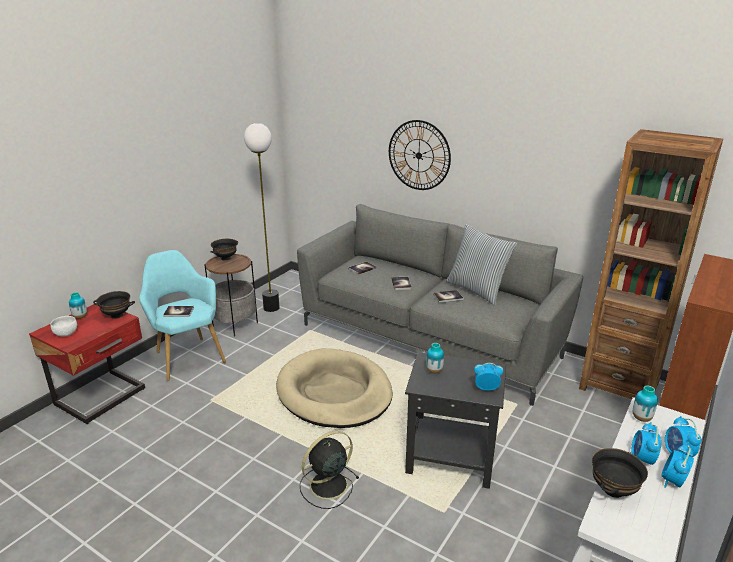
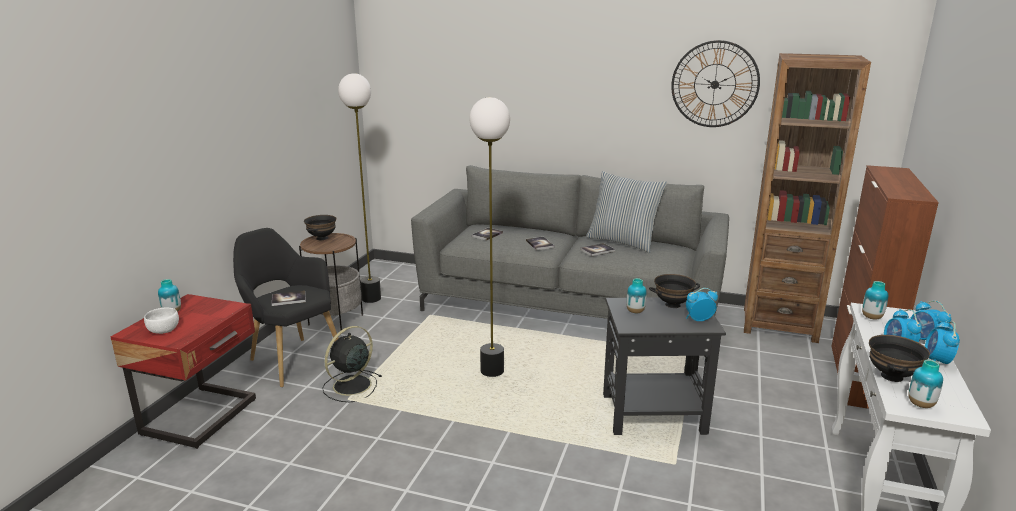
camera: 15 degrees left, 5 degrees down
black bowl [93,291,135,319] -> black bowl moved to [649,274,700,308]
turquoise armchair [139,250,226,381] -> black armchair [233,228,339,387]
beige dog bed [276,348,393,428] -> floor lamp [469,97,510,377]
black fan [300,431,359,509] -> black fan moved to [322,326,382,402]
wall clock [389,120,451,190] -> wall clock moved to [671,40,760,127]
none -> vase [909,360,943,408]

